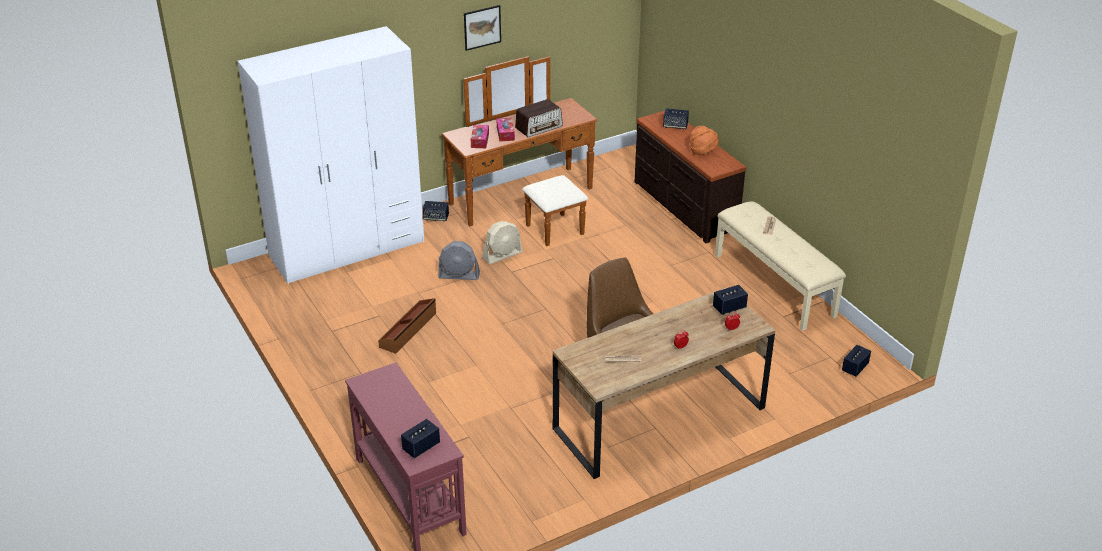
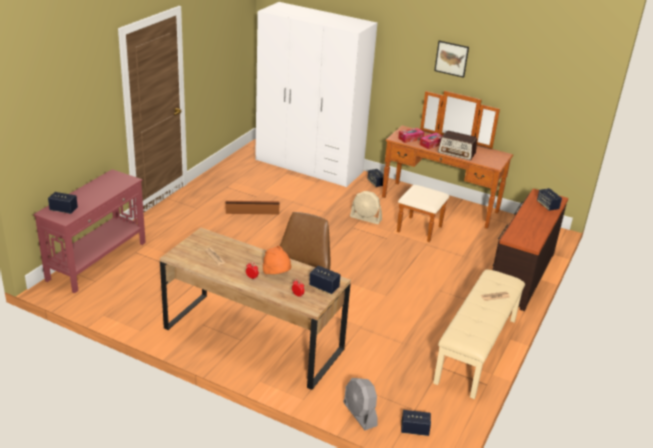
camera: 55 degrees right, 5 degrees down
grey fan [438,241,480,280] -> grey fan moved to [343,378,378,430]
orange hat [690,126,719,155] -> orange hat moved to [263,246,292,274]

